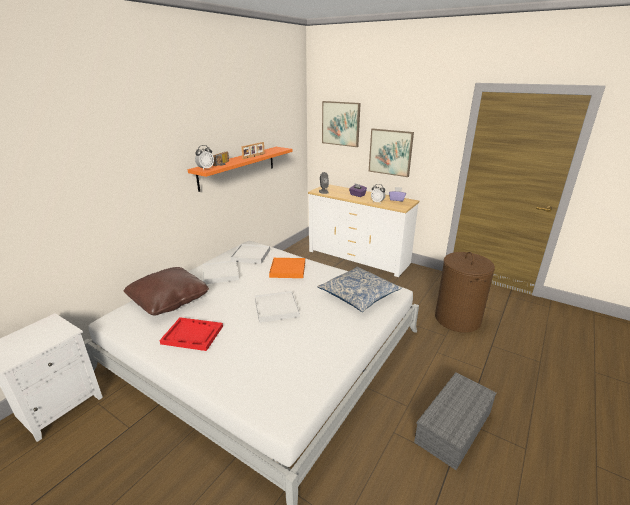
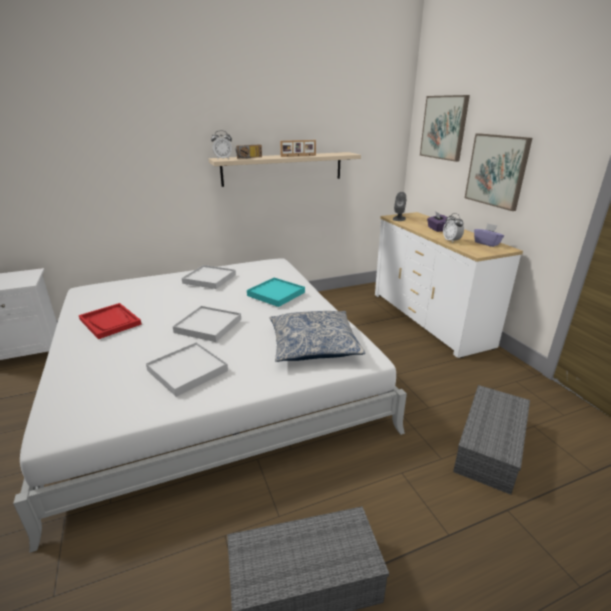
camera: 35 degrees right, 0 degrees up
brown pillow [123,267,209,315] -> none
orange shelf [188,147,293,192] -> beige shelf [209,152,361,187]
white tray [231,244,270,264] -> white tray moved to [146,342,228,397]
orange tray [269,258,305,278] -> turquoise tray [247,278,305,307]
brown laundry basket [435,252,495,333] -> grey storage box [453,385,530,495]

